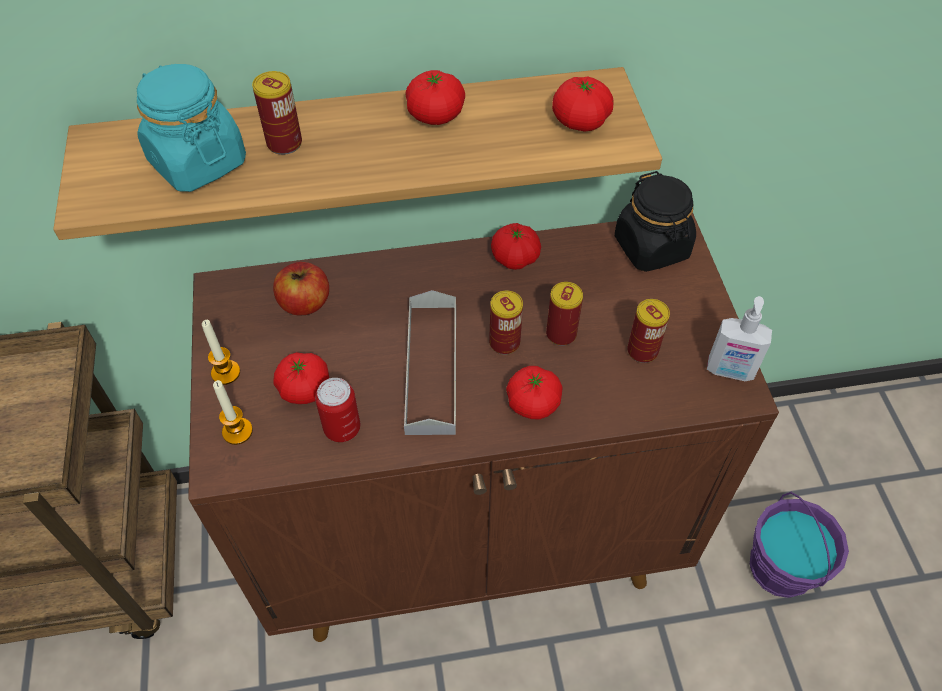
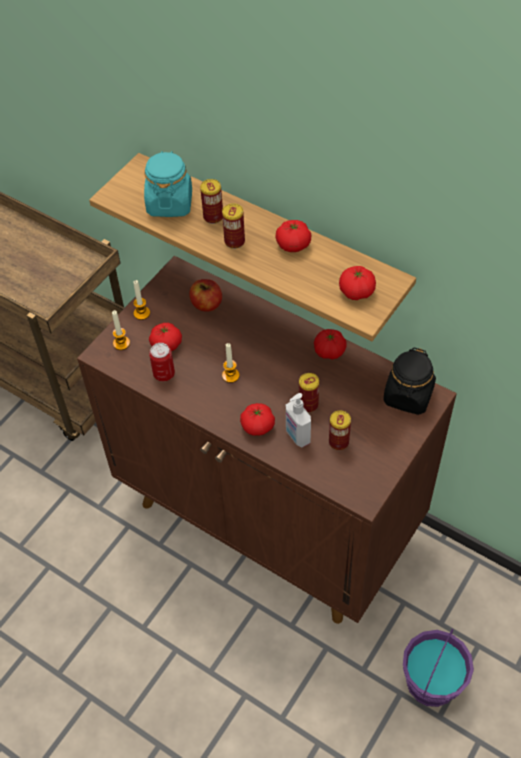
camera: 45 degrees right, 0 degrees up
grey tray [404,290,456,435] -> candle [222,343,240,383]
can [489,291,523,355] -> can moved to [222,203,245,249]
soap dispenser [707,296,772,381] -> soap dispenser moved to [286,393,311,448]

